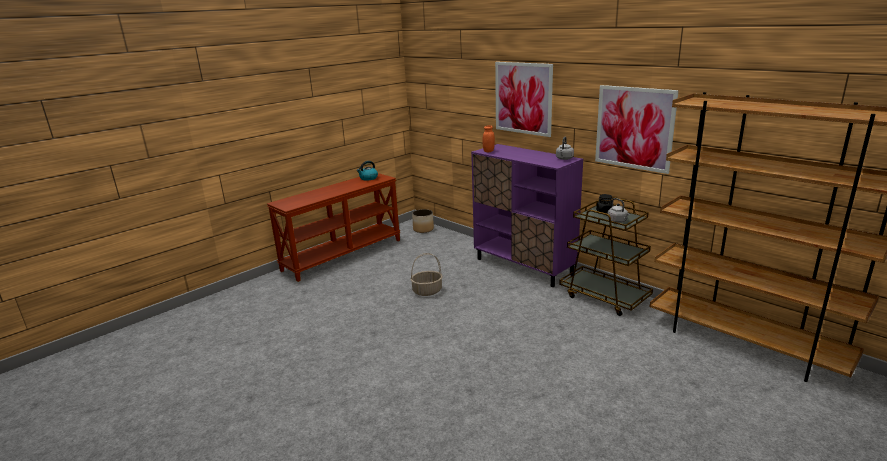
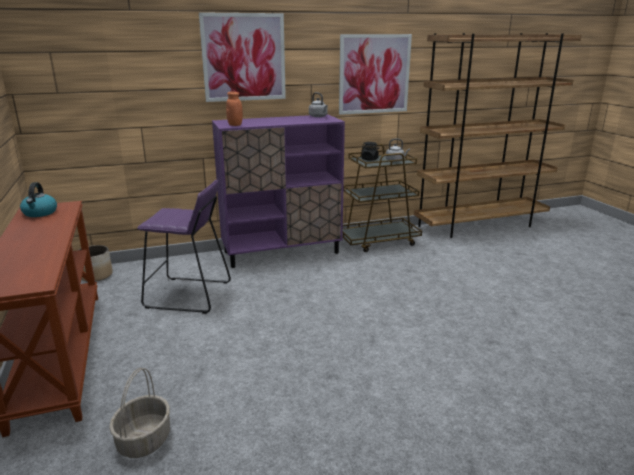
camera: 65 degrees left, 0 degrees up
basket [410,253,443,296] -> basket moved to [109,368,170,458]
none -> purple stool [137,180,231,314]

